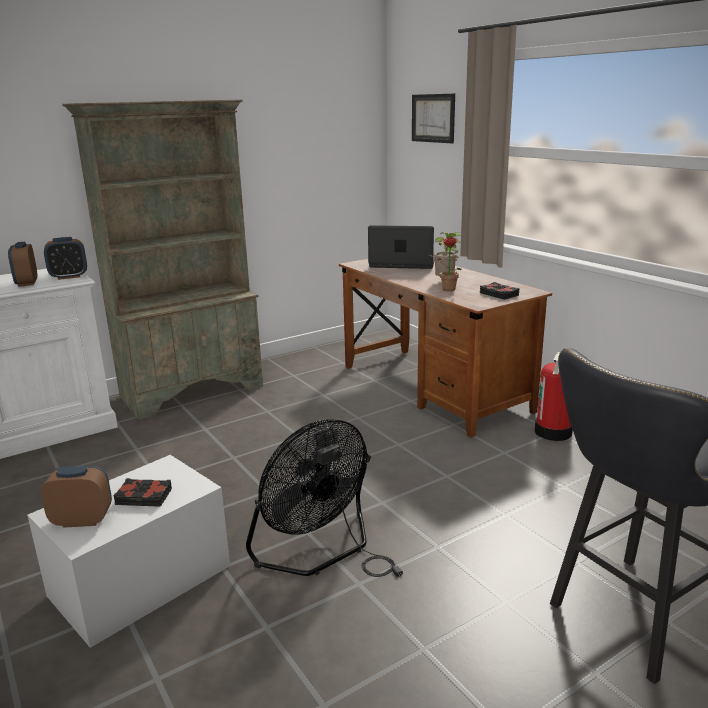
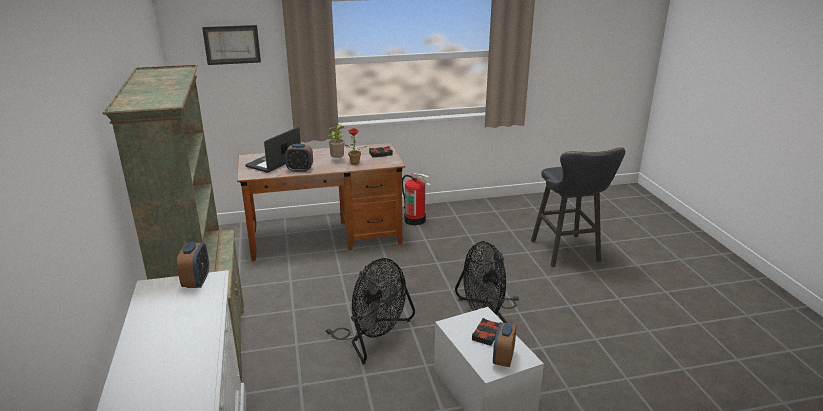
camera: 70 degrees left, 5 degrees up
alarm clock [8,242,37,287] -> alarm clock moved to [285,144,313,172]
none -> black fan [326,258,415,364]

